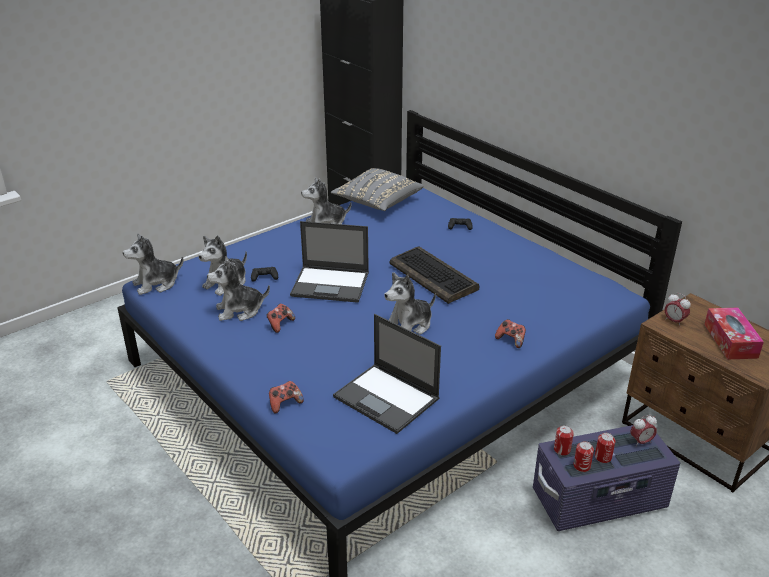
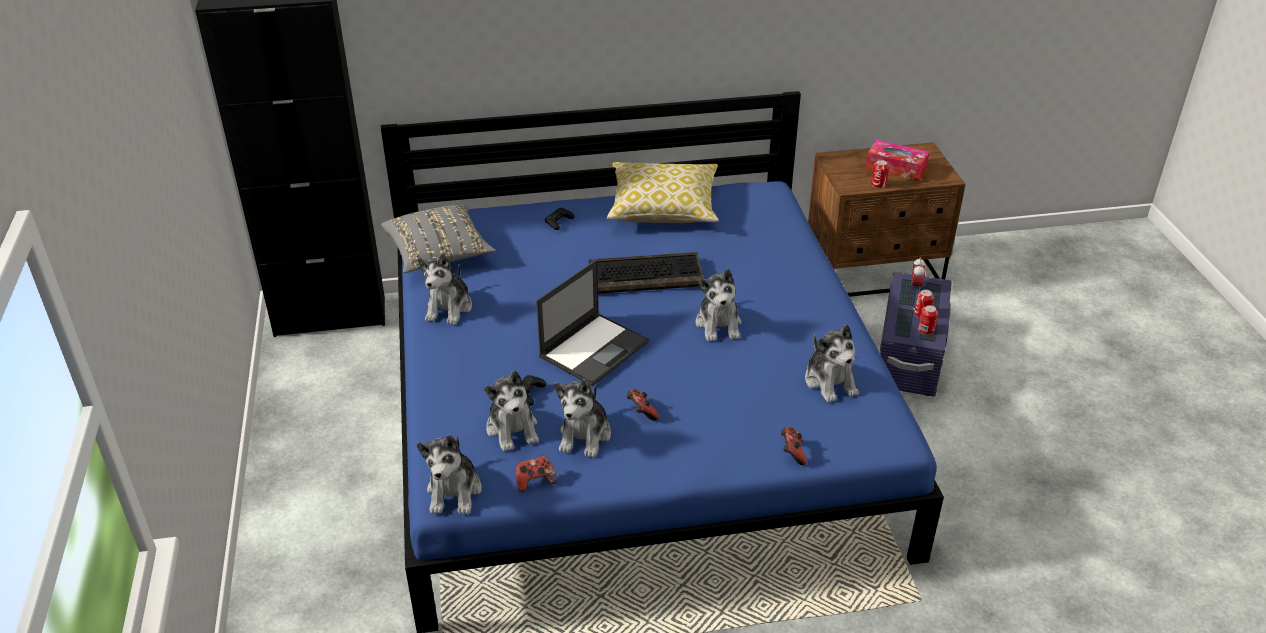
camera: 60 degrees left, 5 degrees up
laptop [333,314,441,434] -> plush toy [805,324,859,402]
game controller [495,319,526,348] -> game controller moved to [516,456,557,492]
can [554,425,574,456] -> can moved to [871,160,889,188]
alarm clock [665,293,691,325] -> none
none -> pillow [607,162,719,223]

